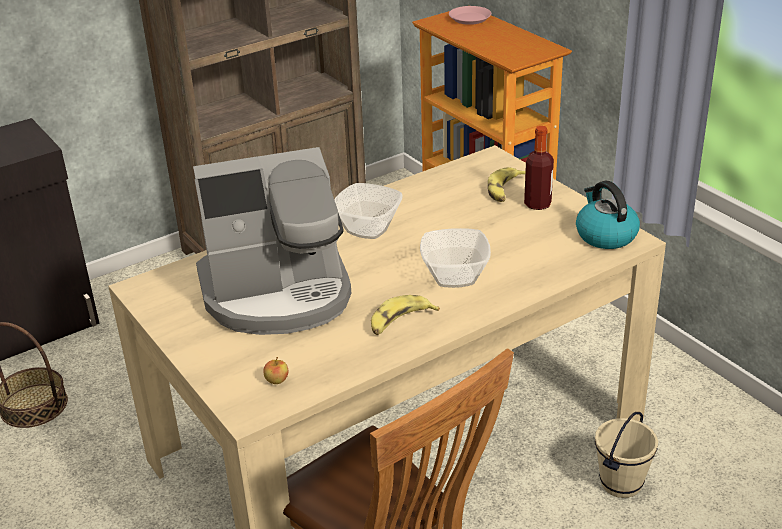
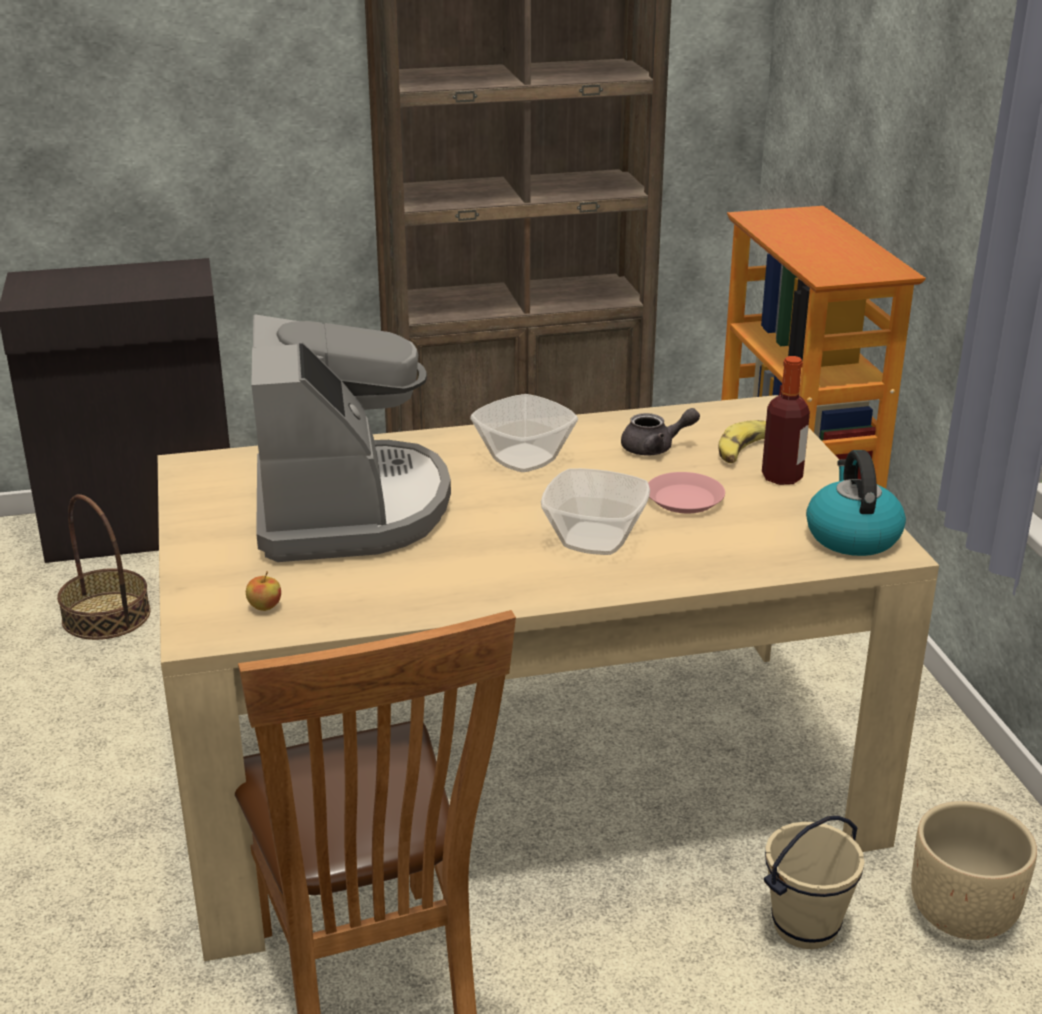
camera: 20 degrees right, 5 degrees down
coffee machine [193,147,352,335] -> coffee machine turned 105 degrees counterclockwise [251,314,451,562]
banana [371,295,440,335] -> none
pink plate [449,6,491,25] -> pink plate moved to [648,472,725,513]
none -> grey teapot [621,408,700,456]
none -> beige planter [911,801,1037,940]

